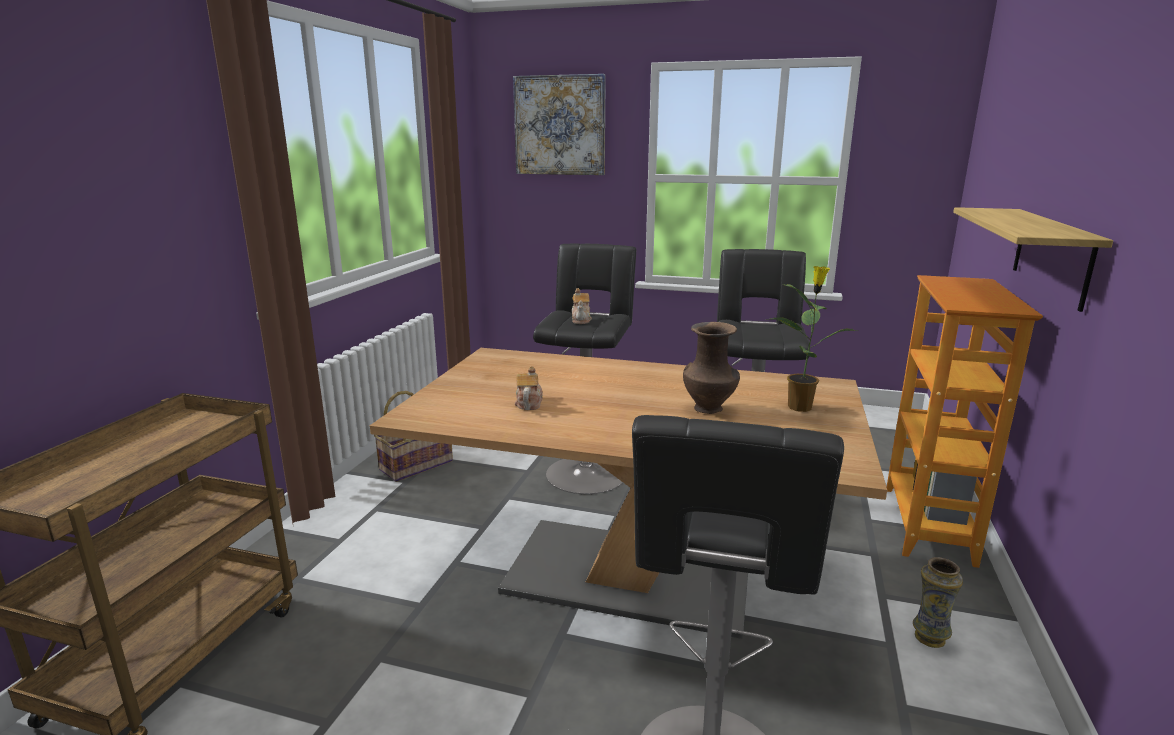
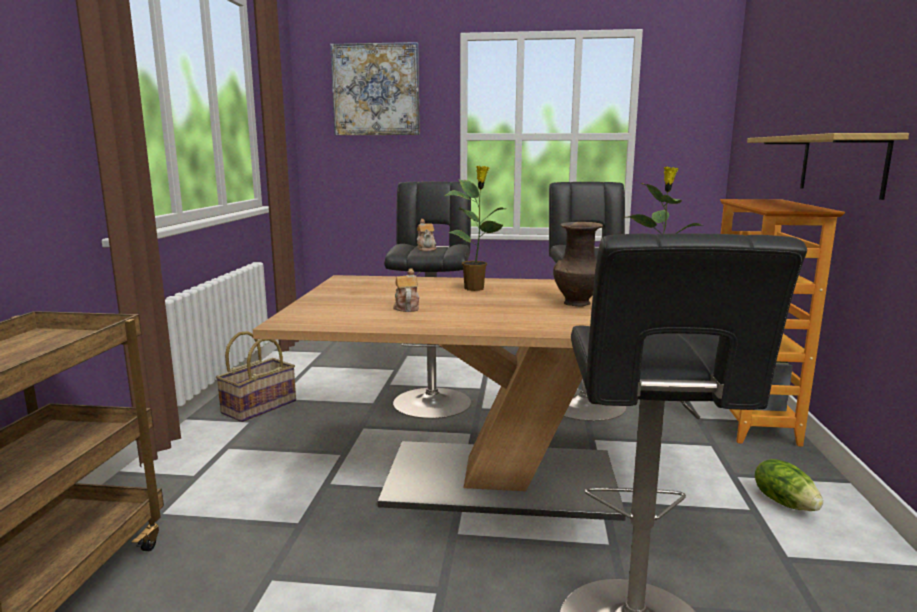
camera: 10 degrees left, 5 degrees down
vase [913,557,963,648] -> lettuce [755,459,823,511]
none -> potted plant [444,166,506,291]

